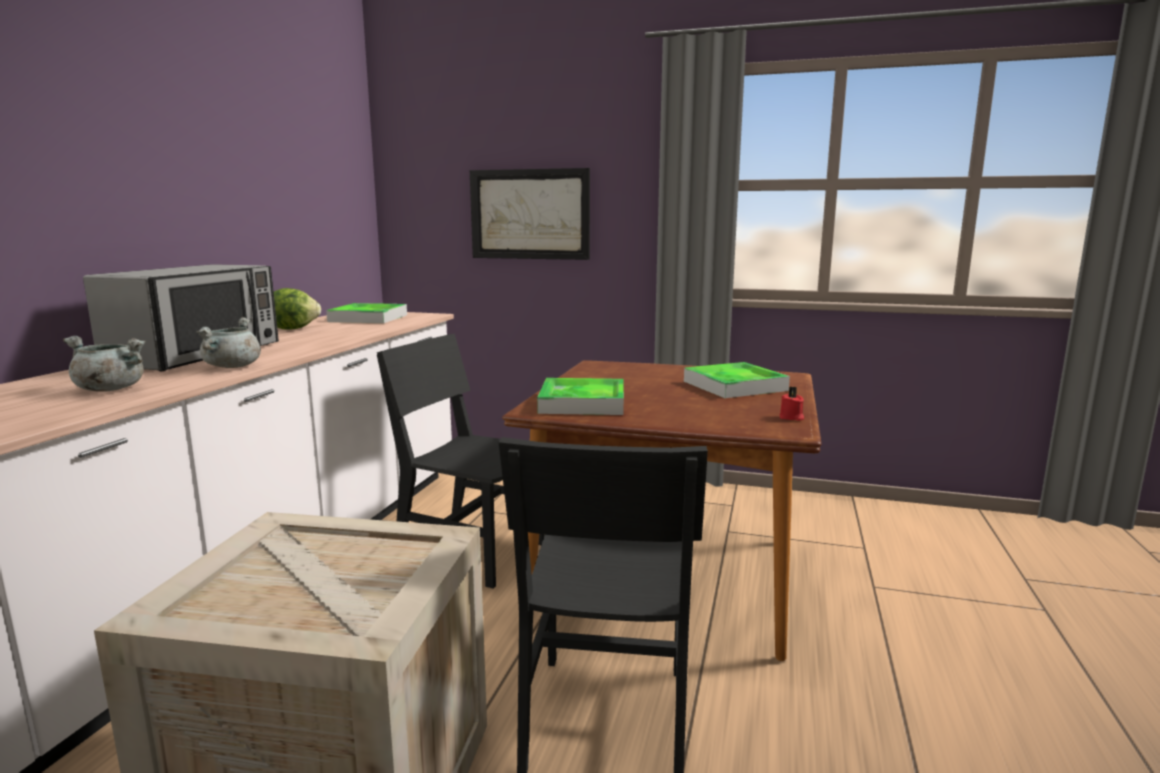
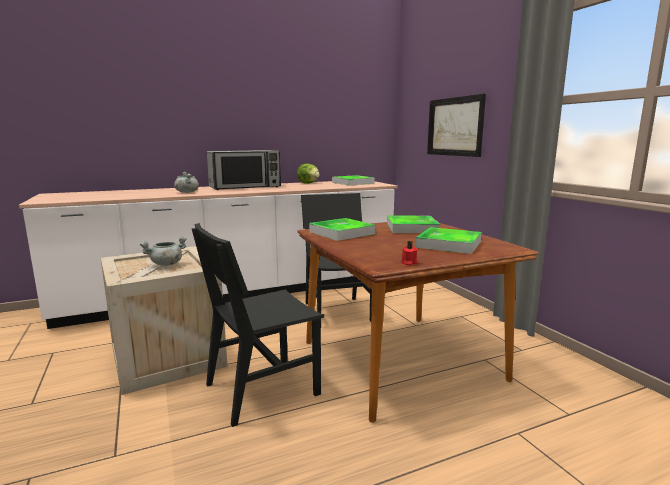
camera: 50 degrees right, 0 degrees up
grey cooking pot [196,317,261,368] -> grey cooking pot moved to [140,237,187,266]
none -> tray [387,216,440,233]

